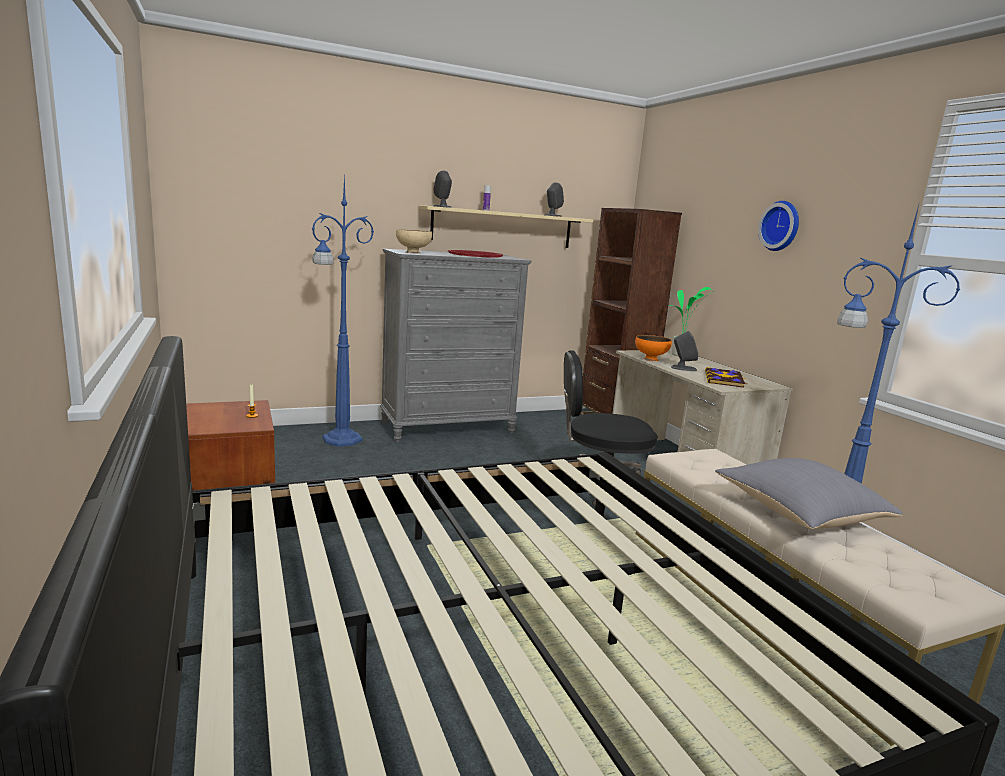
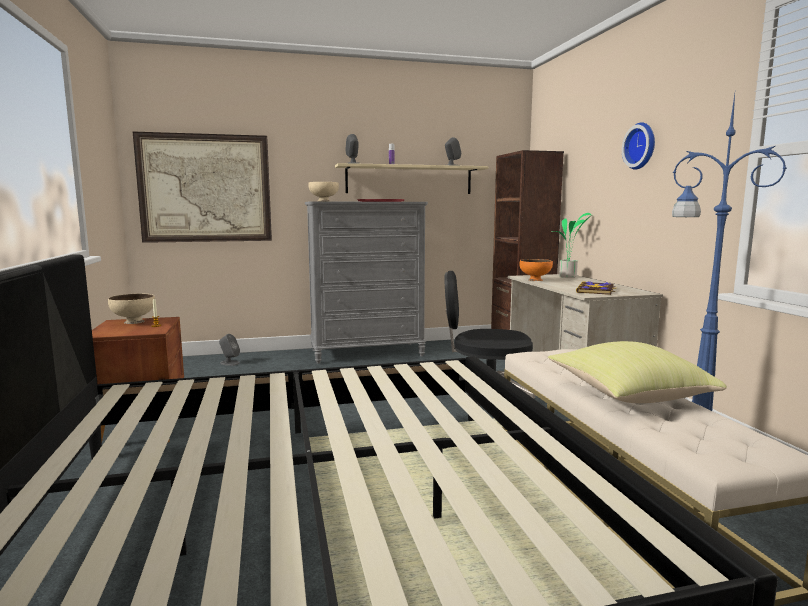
camera: 10 degrees right, 5 degrees down
blue floor lamp [312,172,374,447] -> none
grey speaker [671,331,698,371] -> grey speaker moved to [219,334,240,366]
grey pillow [715,458,903,529] -> yellow pillow [548,341,727,403]
none -> beige bowl [108,294,155,324]
none -> picture [132,131,272,243]

